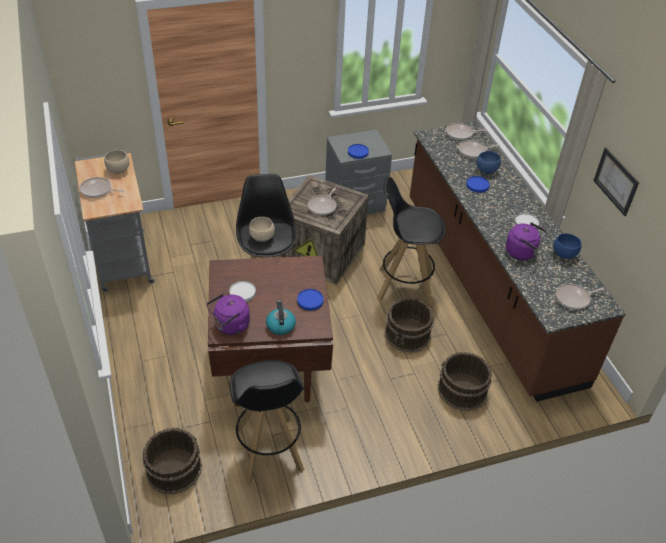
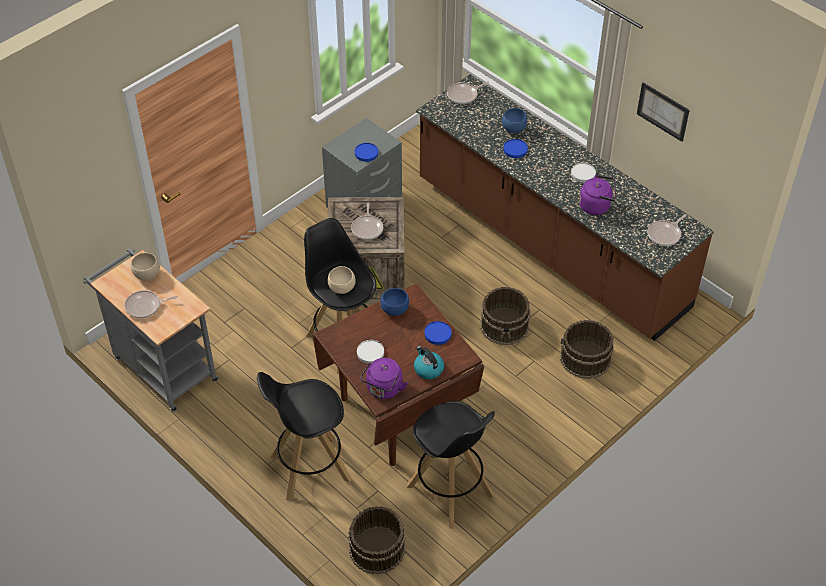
camera: 25 degrees left, 5 degrees up
black stool [377,177,446,306] -> black stool moved to [257,372,352,501]
frying pan [458,140,500,158] -> none
blue bowl [553,233,582,258] -> blue bowl moved to [380,288,409,316]

